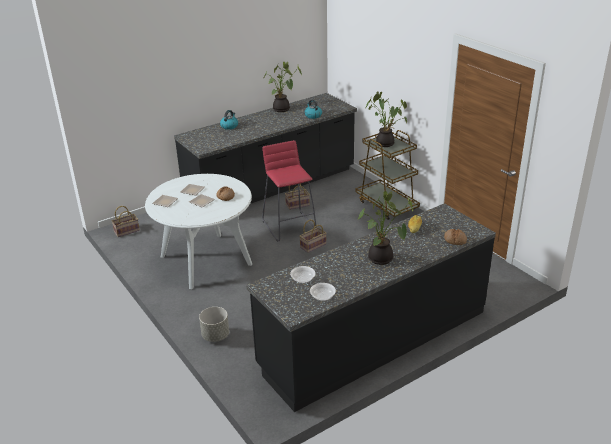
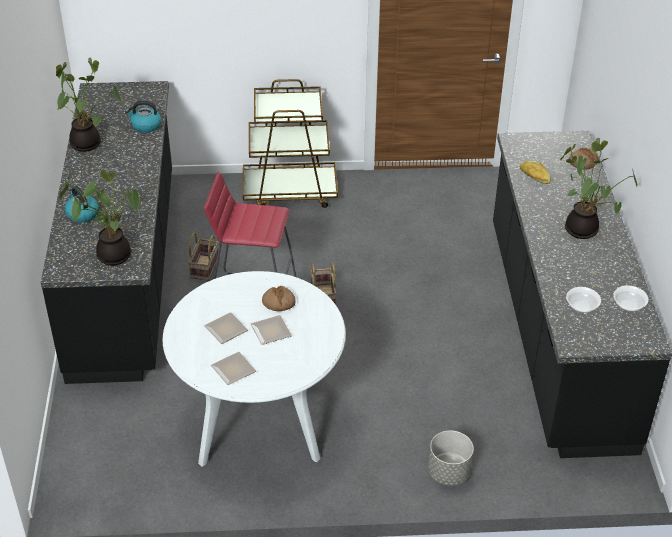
camera: 60 degrees left, 10 degrees up
basket [112,206,140,237] -> none
potted plant [366,91,407,147] -> potted plant moved to [59,170,140,266]

